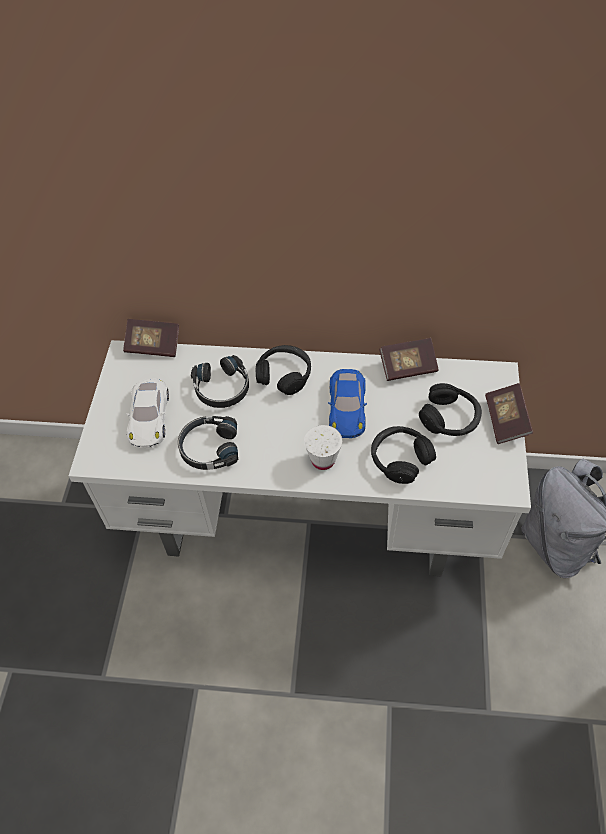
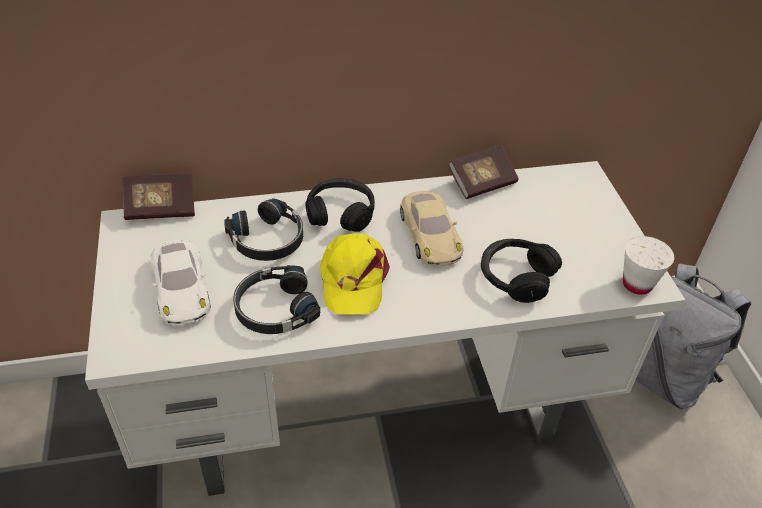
camera: 20 degrees left, 10 degrees down
white cup [304,425,342,470] -> white cup moved to [623,236,674,295]
blue toy car [328,369,367,438] -> beige toy car [400,191,464,266]
black headphones [419,383,482,436] -> none
book [485,383,533,444] -> none
none -> yellow cap [320,233,390,315]

